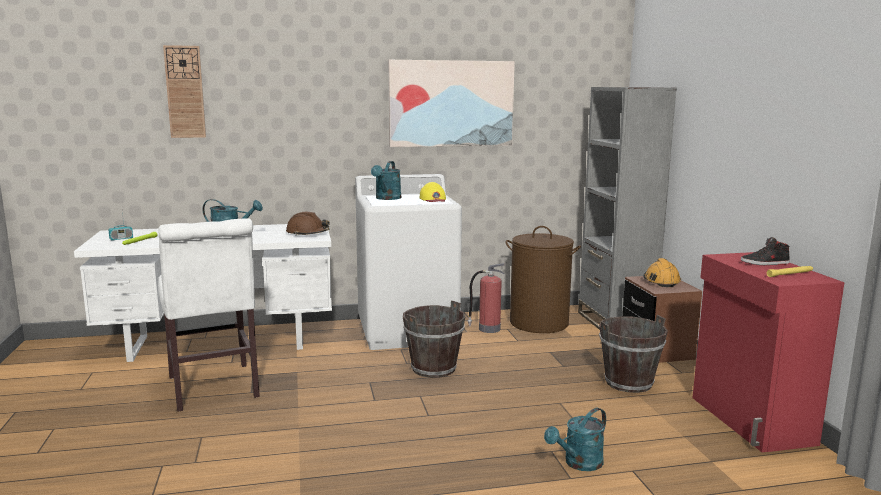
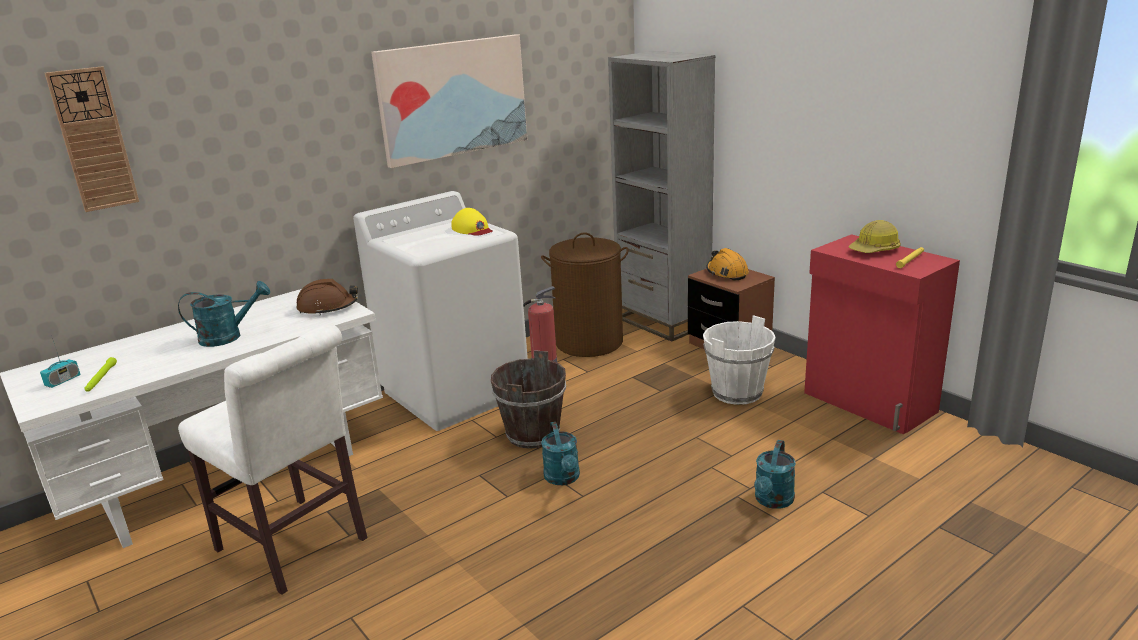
camera: 25 degrees left, 10 degrees up
turquoise watering can [371,161,401,200] -> turquoise watering can moved to [541,422,580,485]
brown bucket [599,315,668,393] -> white bucket [703,315,776,405]
black shoe [741,237,789,265] -> hard hat [849,220,901,253]

